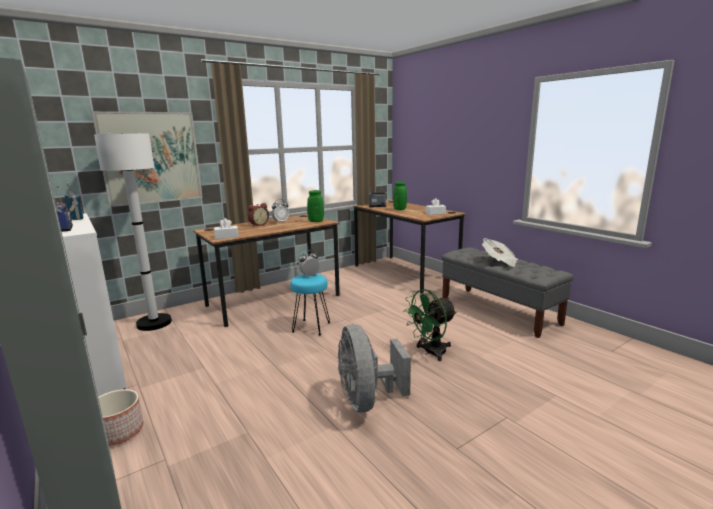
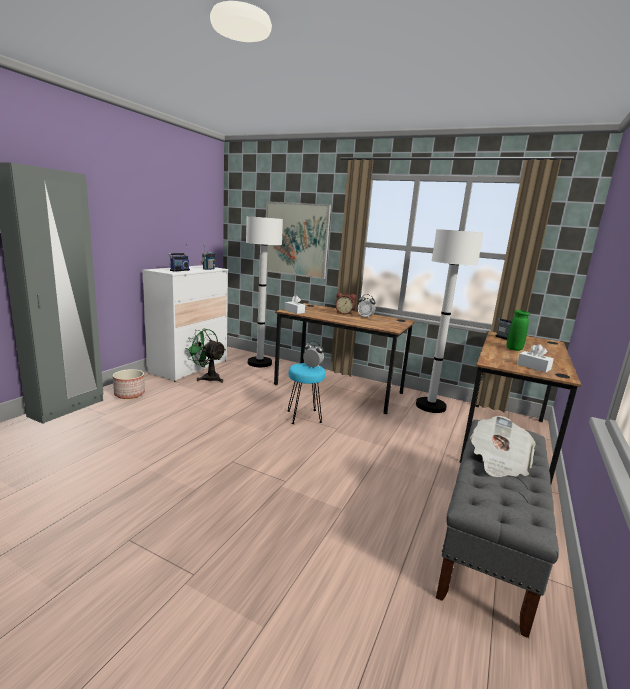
camera: 60 degrees right, 0 degrees up
green vase [307,190,324,222] -> none
grey fan [338,324,411,413] -> none
green fan [403,289,457,361] -> green fan moved to [185,329,226,383]
none -> white floor lamp [416,229,483,413]

